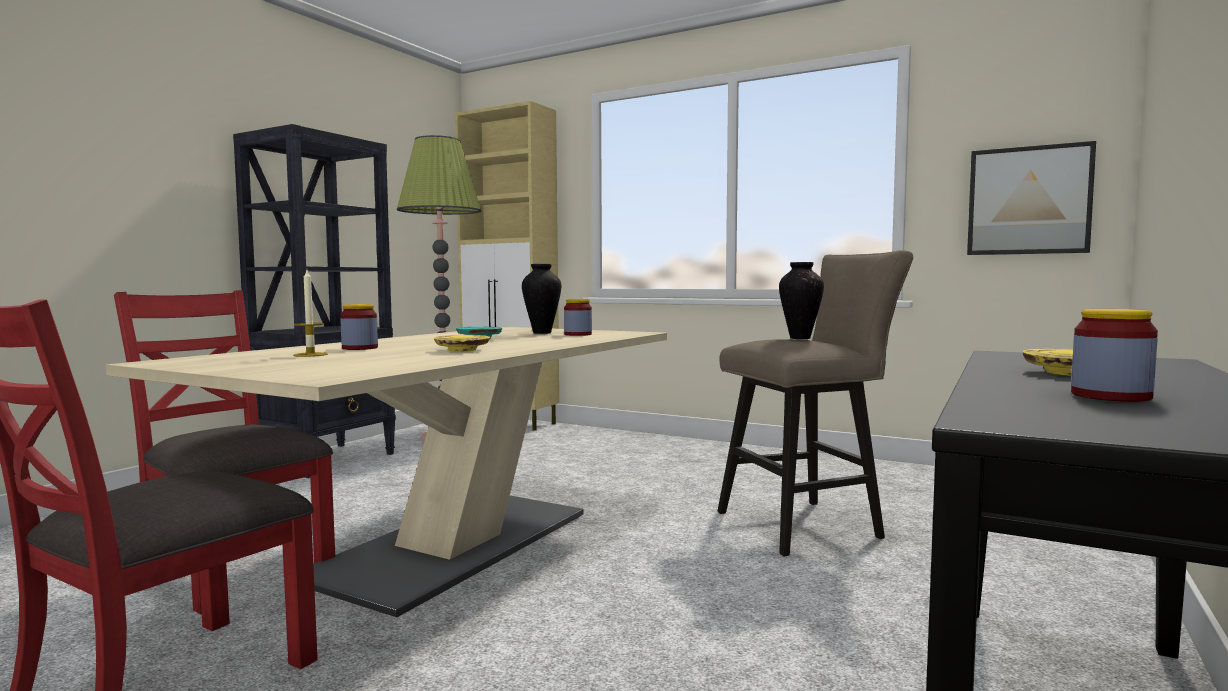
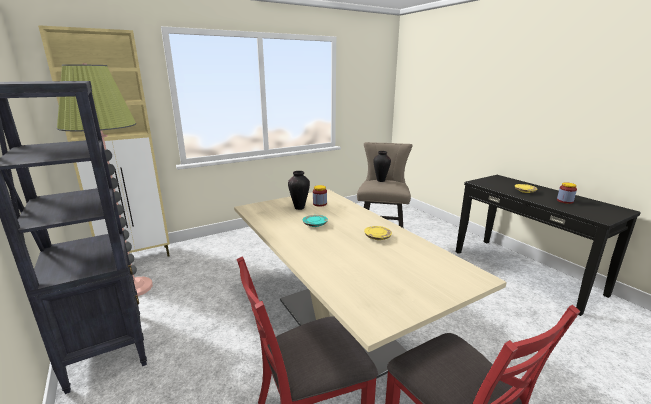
camera: 60 degrees left, 15 degrees up
candle [293,270,328,357] -> none
jar [340,304,378,350] -> none
picture [967,141,1096,255] -> none

